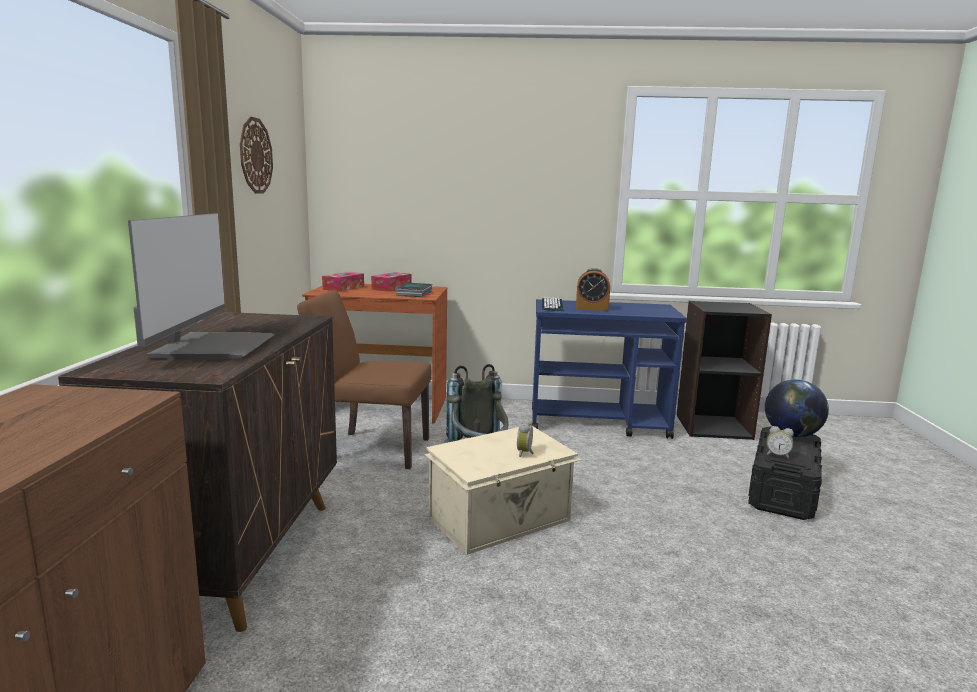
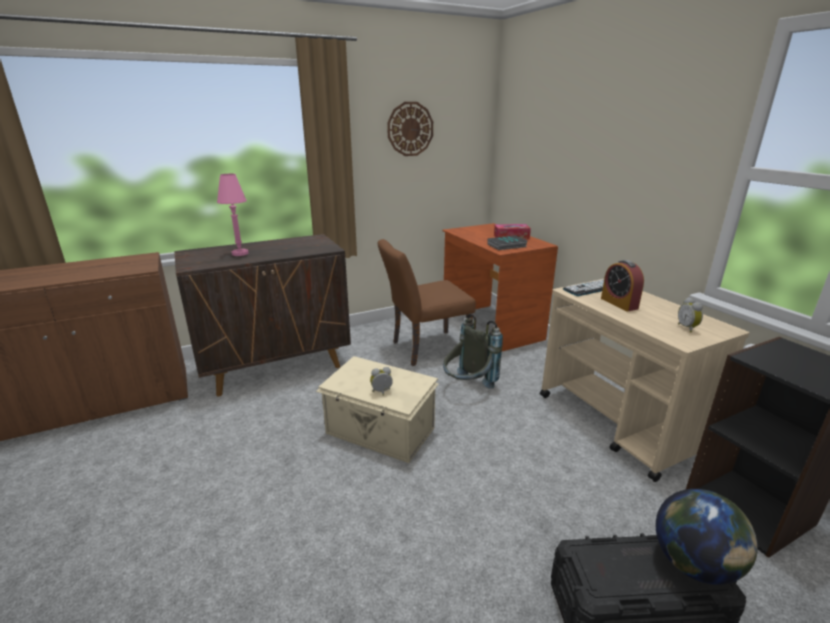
camera: 60 degrees right, 10 degrees up
monitor [128,213,275,360] -> pink table lamp [217,174,249,256]
brown chair [297,290,431,469] -> brown chair turned 90 degrees counterclockwise [377,239,476,366]
tissue box [322,272,364,292] -> none
blue cart [532,299,687,439] -> beige cart [540,279,750,482]
alarm clock [767,426,794,459] -> alarm clock moved to [678,297,703,332]

